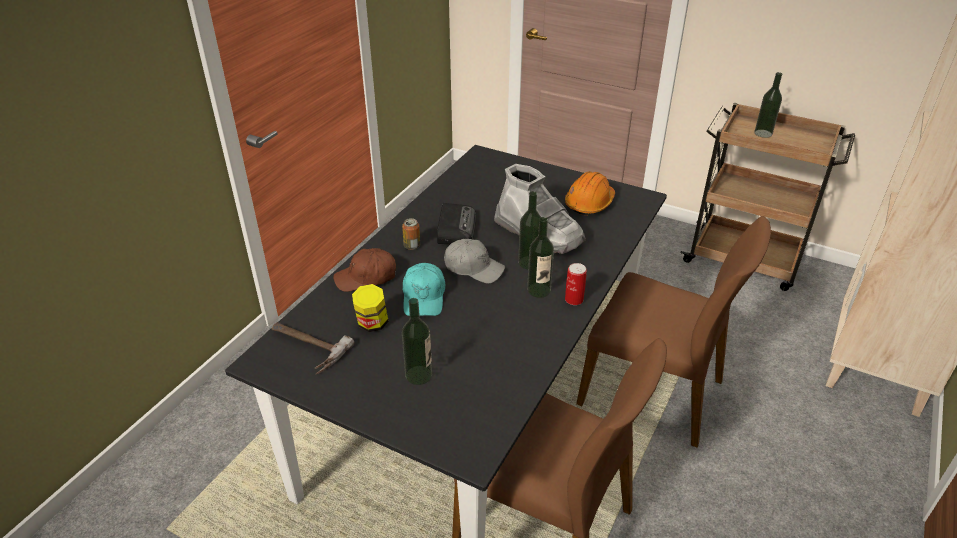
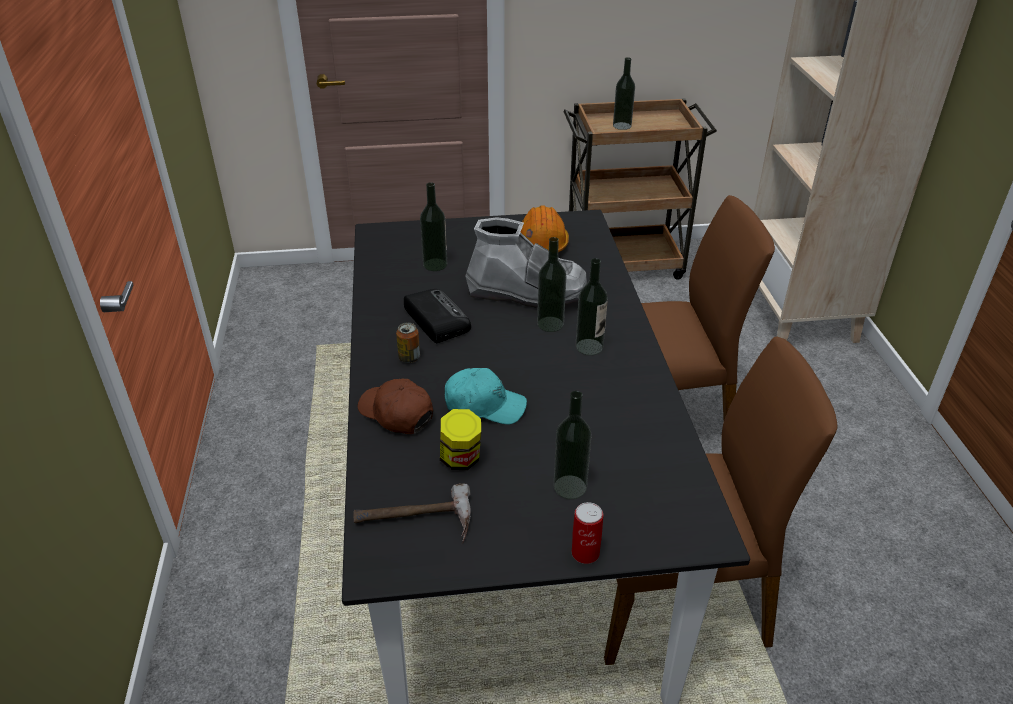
camera: 35 degrees left, 0 degrees up
brown cap [333,248,396,292] -> brown cap turned 90 degrees clockwise [358,379,433,434]
turquoise cap [403,263,445,316] -> turquoise cap turned 45 degrees counterclockwise [445,368,527,424]
grey cap [444,239,505,284] -> none
can [565,263,587,305] -> can moved to [572,502,603,564]
none -> bottle [420,182,447,271]

